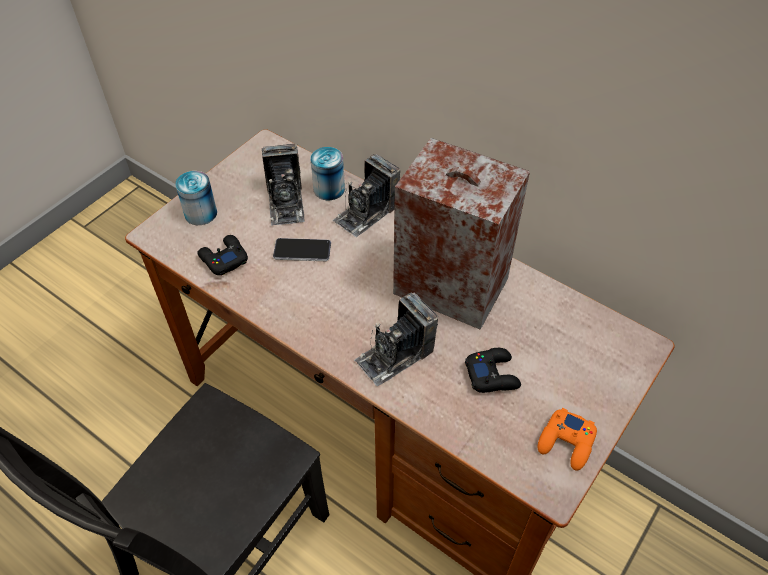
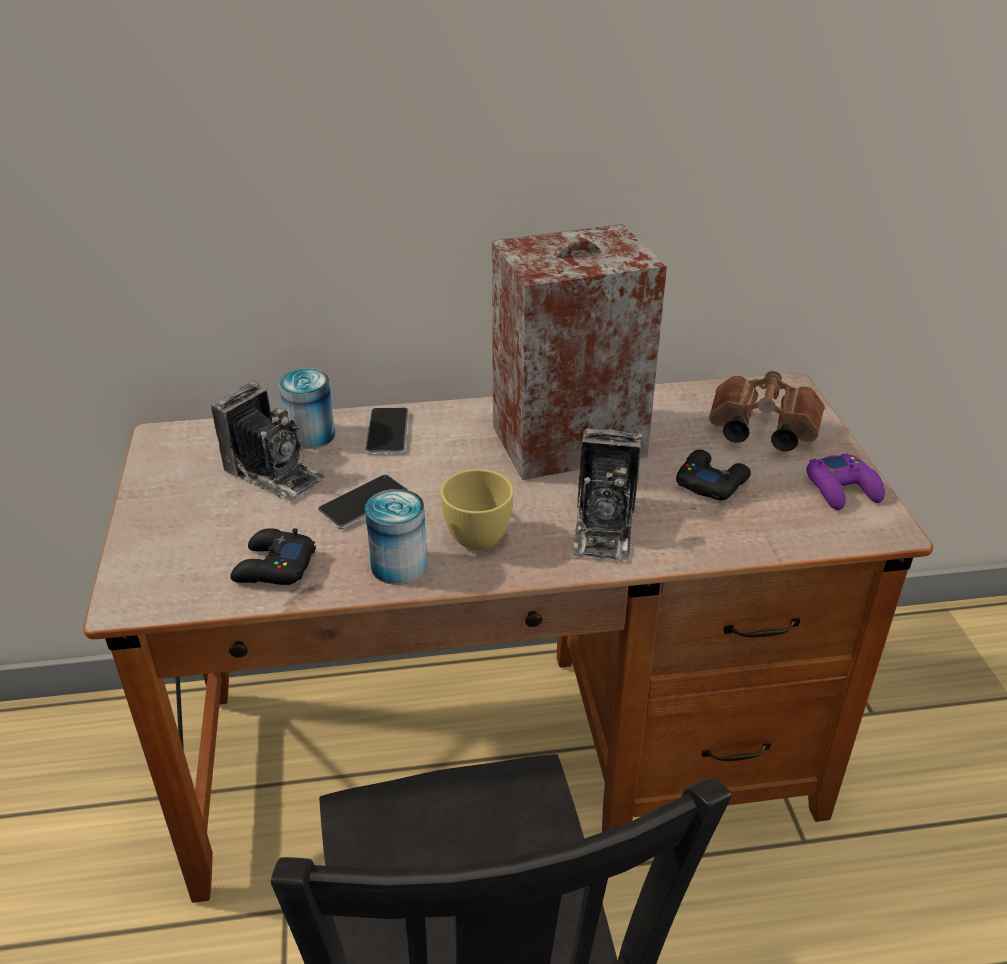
camera: 45 degrees left, 15 degrees down
can [175,171,217,225] -> can moved to [365,489,427,585]
camera [332,154,400,237] -> phone [365,408,409,454]
orange game controller [538,408,597,471] -> purple game controller [807,453,885,510]
none -> yellow cup [441,469,514,550]
none -> brown binoculars [709,371,824,451]

